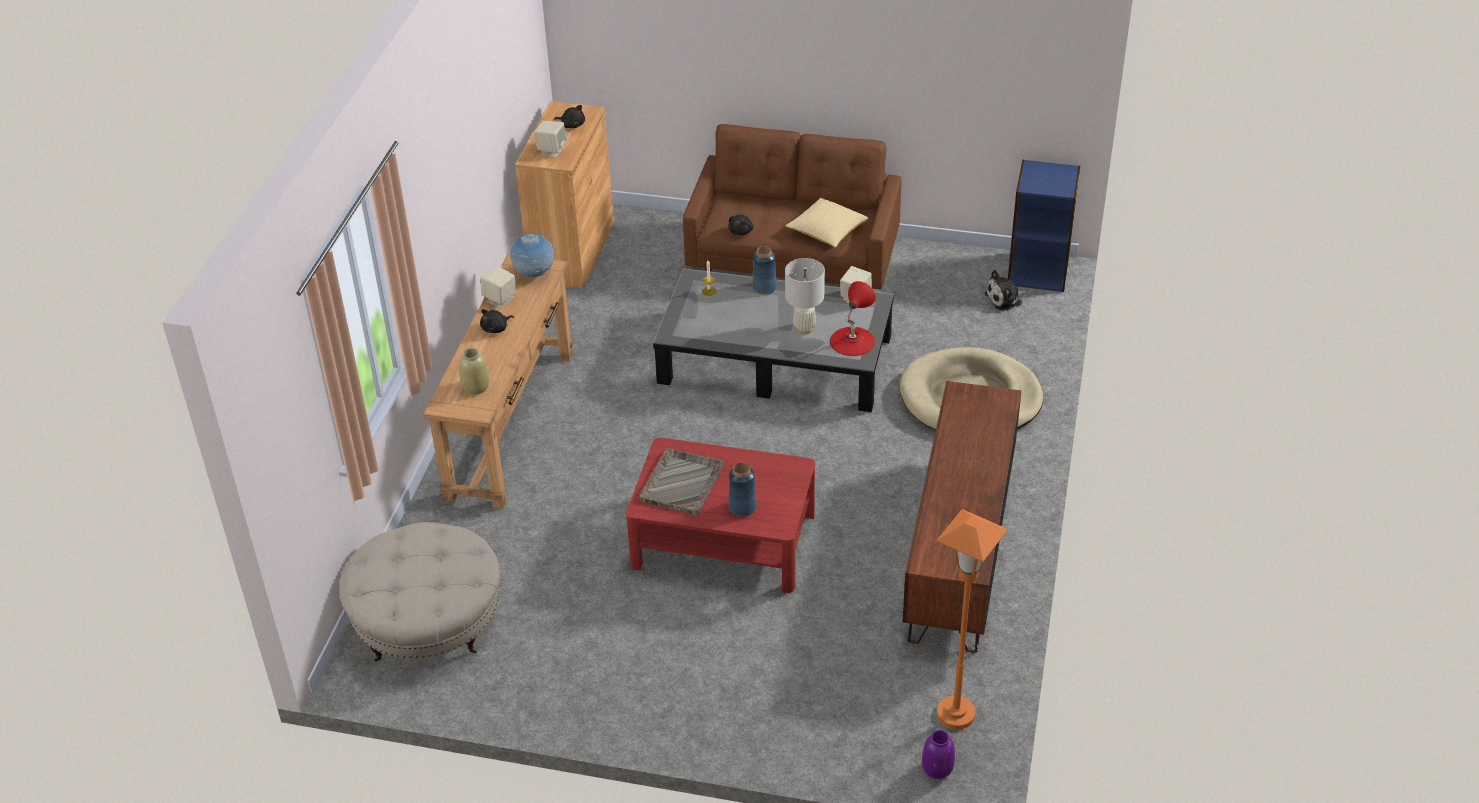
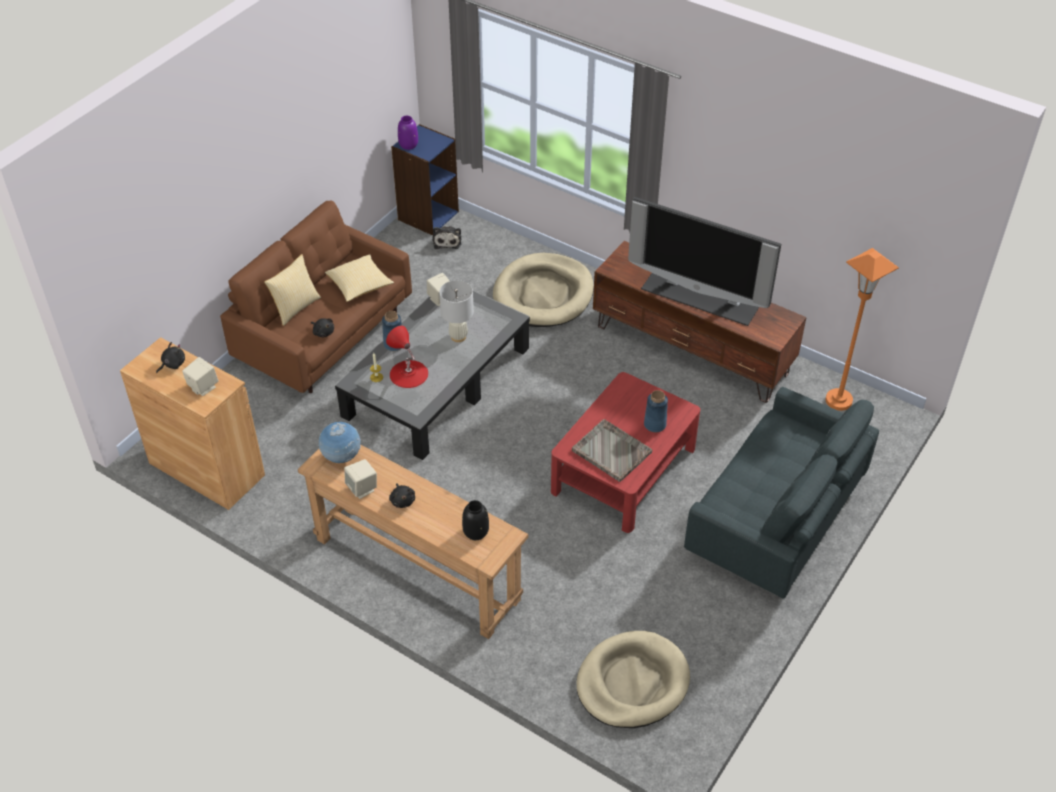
camera: 70 degrees left, 5 degrees up
beige ottoman [339,522,500,662] -> beige dog bed [576,631,690,728]
beige vase [459,348,489,395] -> black vase [462,500,489,540]
red table lamp [830,281,876,356] -> red table lamp moved to [386,326,428,388]
purple vase [922,730,955,779] -> purple vase moved to [398,116,418,150]
none -> pillow [264,254,321,326]
none -> television [628,197,781,326]
none -> grey sofa [684,387,879,598]

